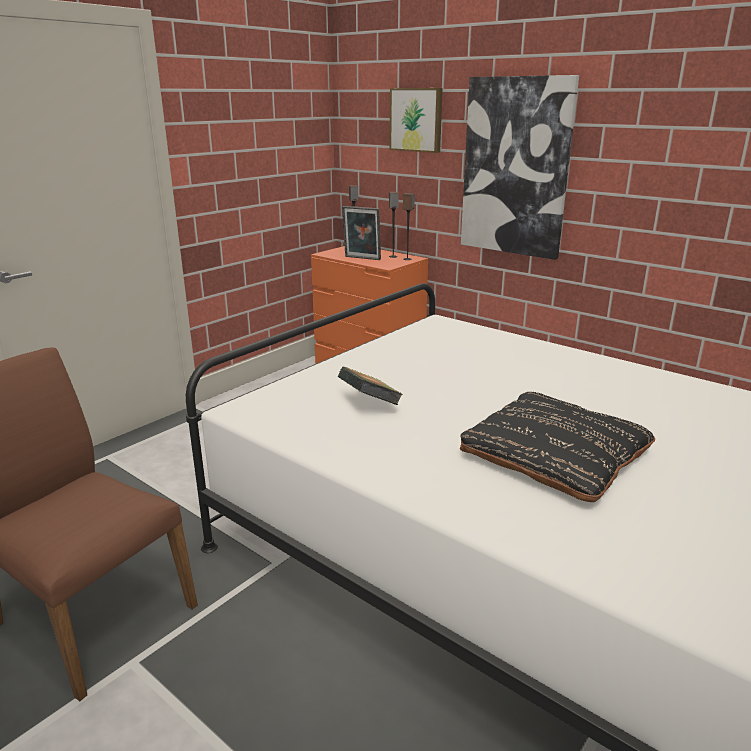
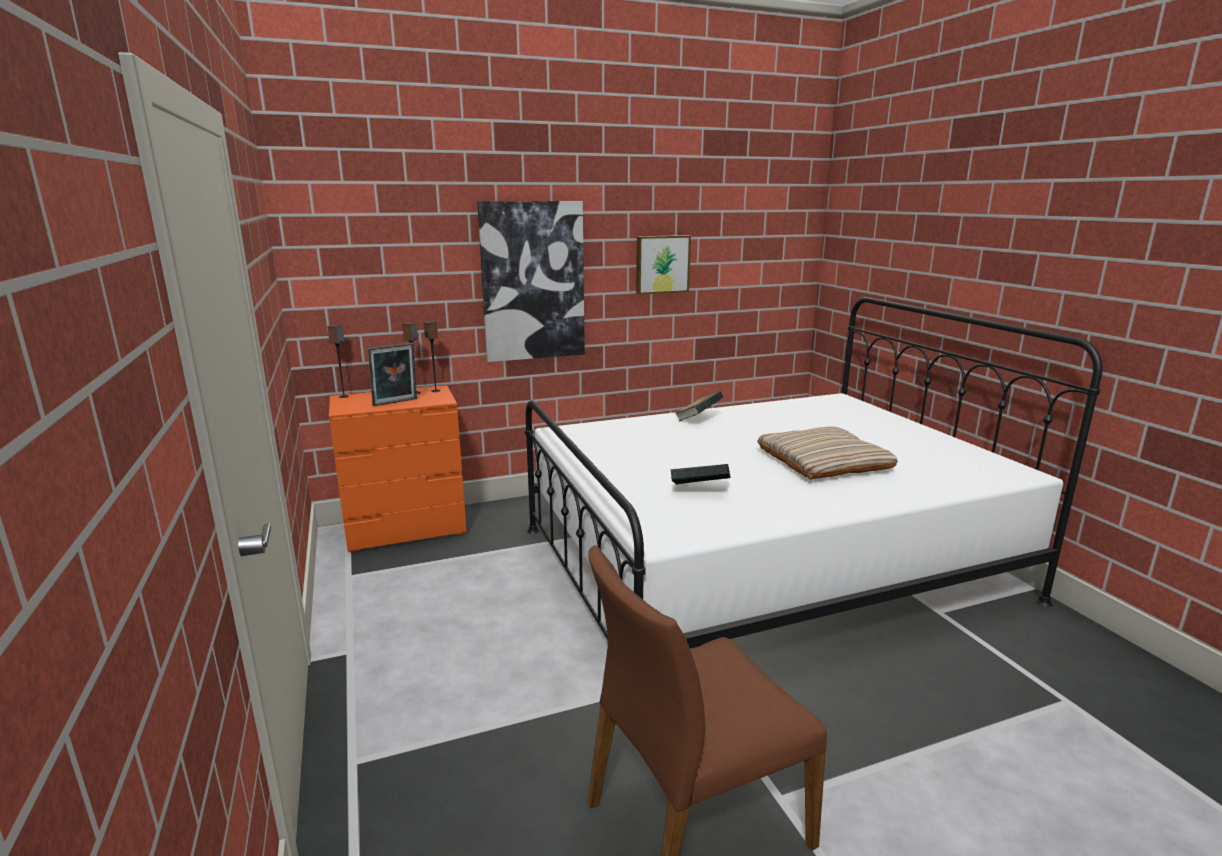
camera: 60 degrees left, 5 degrees down
picture [389,88,443,153] -> picture moved to [636,235,691,294]
black pillow [460,392,655,502] -> beige pillow [757,426,898,480]
none -> book [676,391,724,421]

